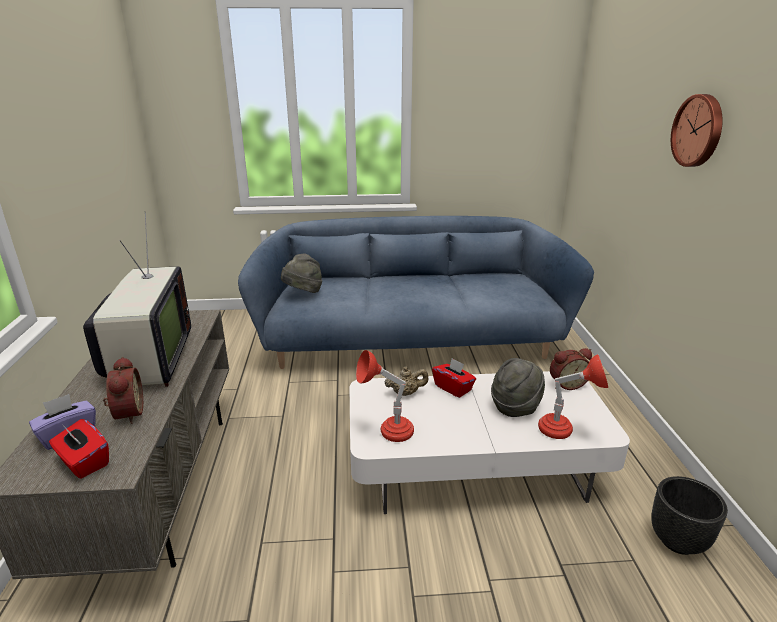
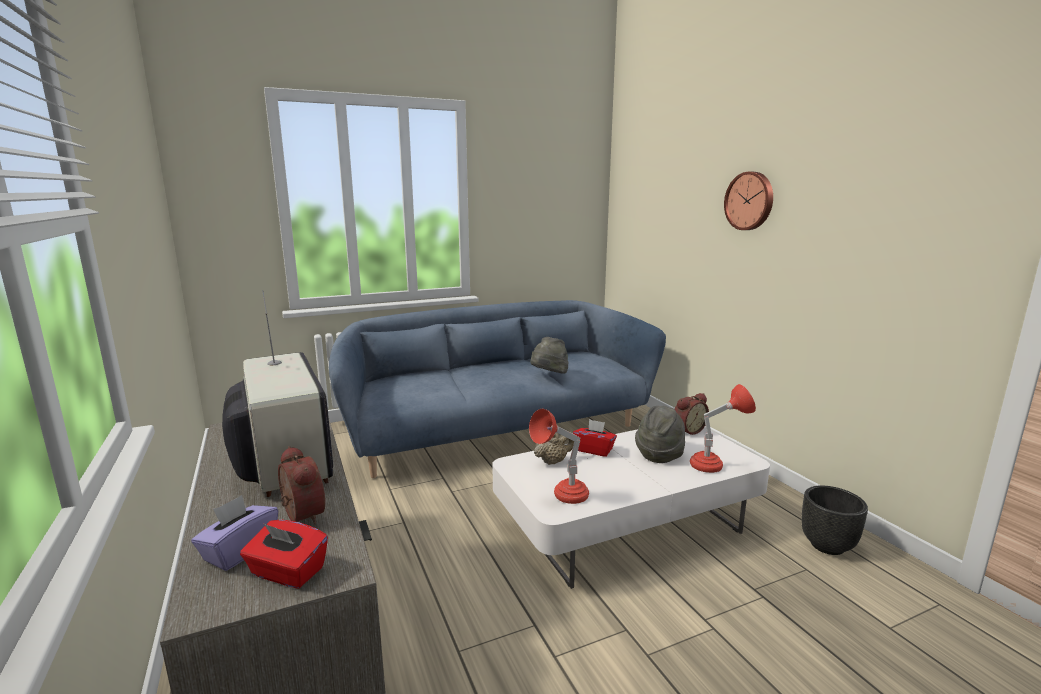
camera: 20 degrees left, 10 degrees down
grey hat [281,253,322,293] -> grey hat moved to [530,337,569,373]

